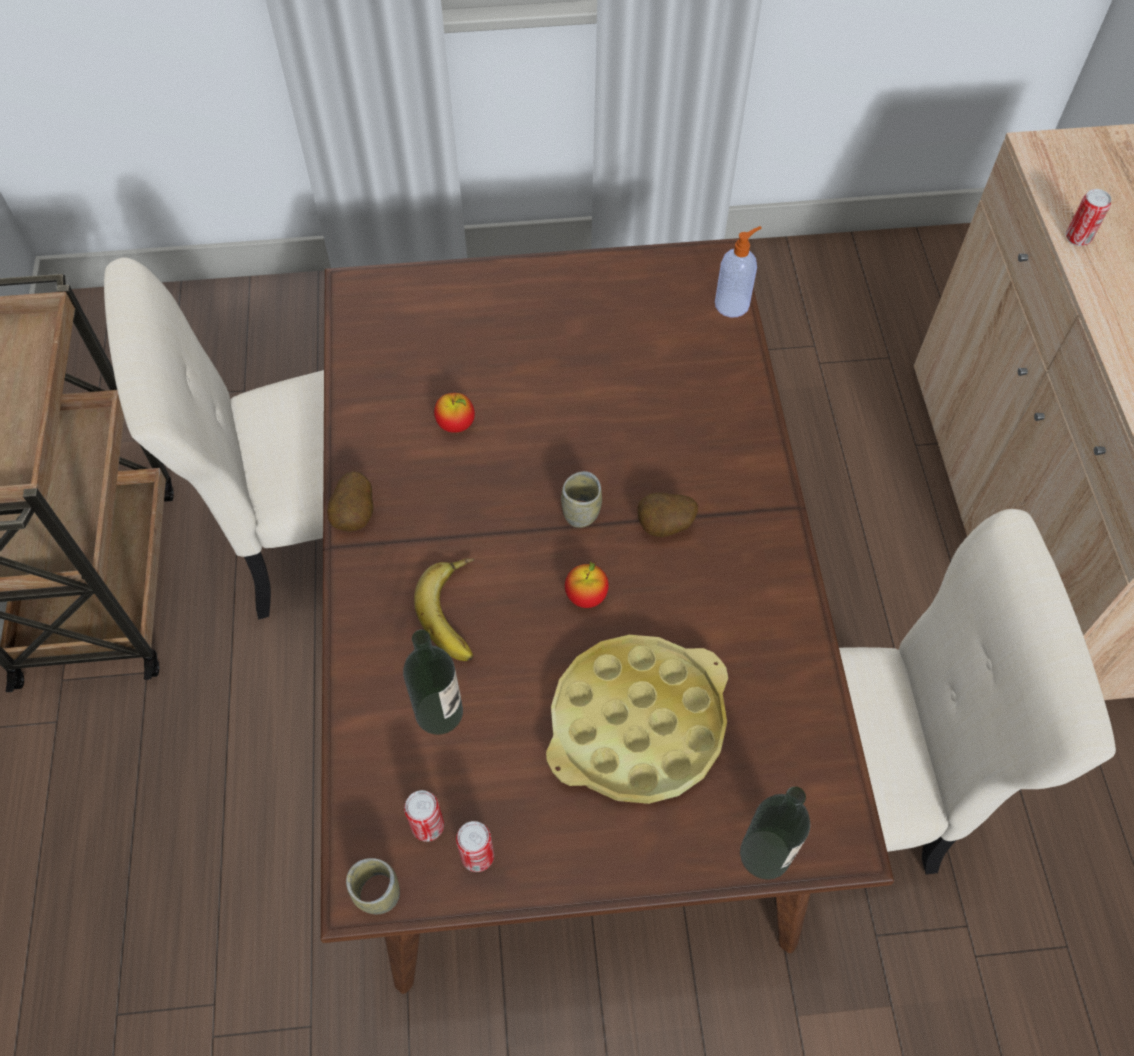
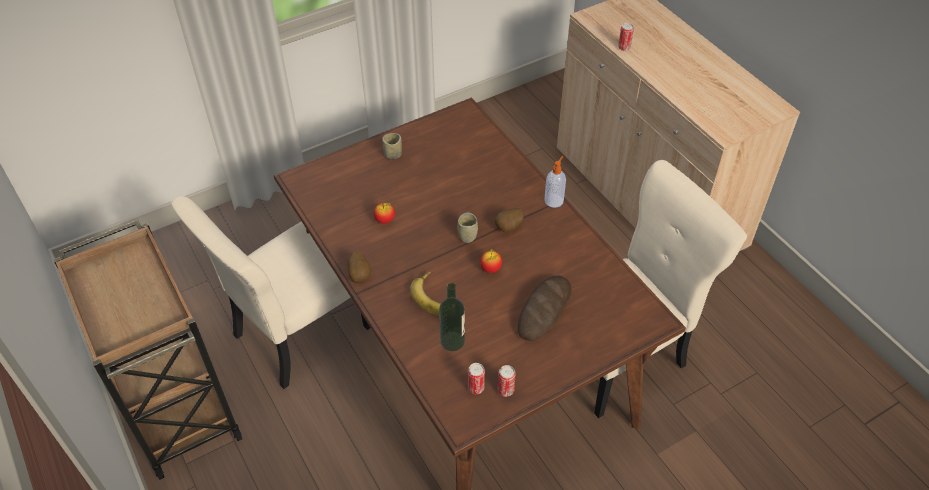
camera: 25 degrees left, 10 degrees down
cup [346,858,400,914] -> cup moved to [382,133,402,159]
yellow tray [546,635,728,804] -> bread [517,275,572,341]
soap dispenser [715,226,762,317] -> soap dispenser moved to [544,156,566,208]
bottle [740,786,810,880] -> none

